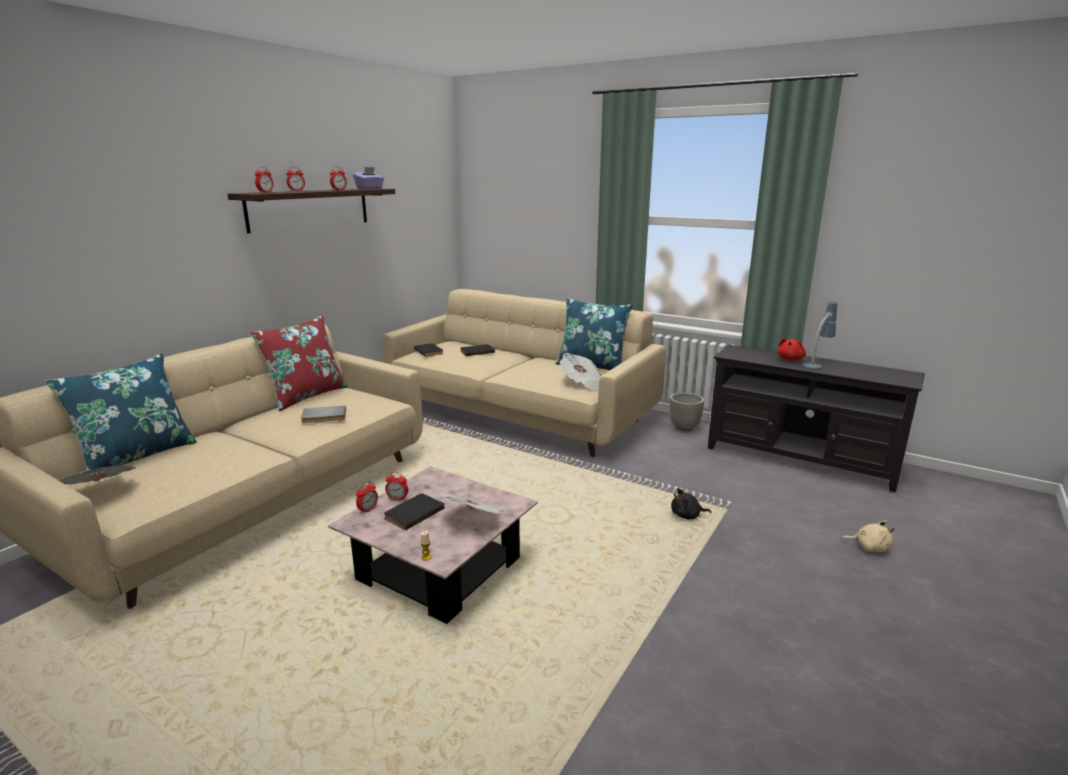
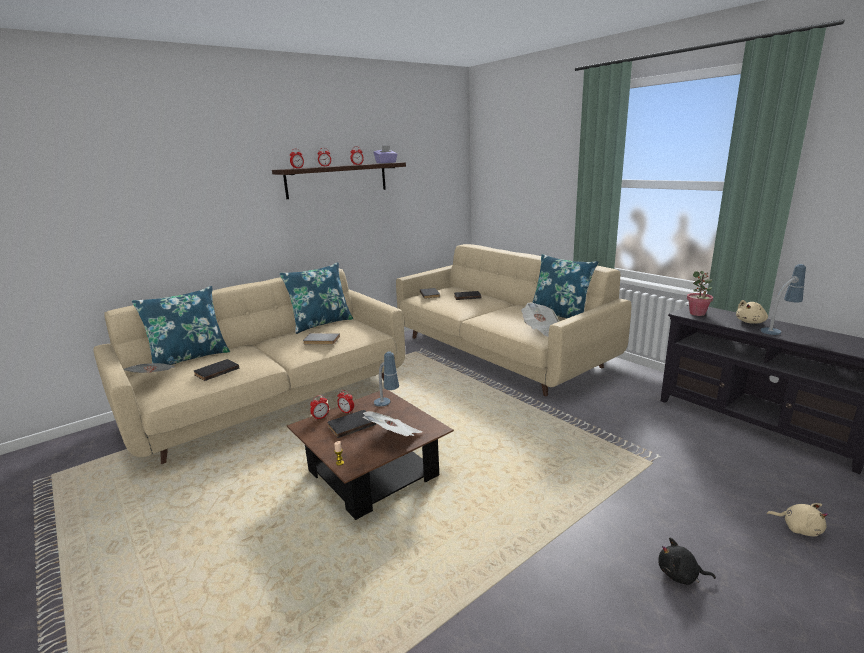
camera: 20 degrees right, 0 degrees up
red pillow [250,315,348,411] -> blue pillow [279,263,353,334]
pink coffee table [328,466,538,624] -> brown coffee table [287,389,454,520]
planter [670,393,704,431] -> none
black plush toy [671,488,711,520] -> black plush toy moved to [658,538,716,585]
red plush toy [778,338,806,361] -> beige plush toy [736,300,768,324]
none -> black book [194,359,239,381]
none -> table lamp [374,351,399,407]
none -> potted plant [687,271,713,316]

